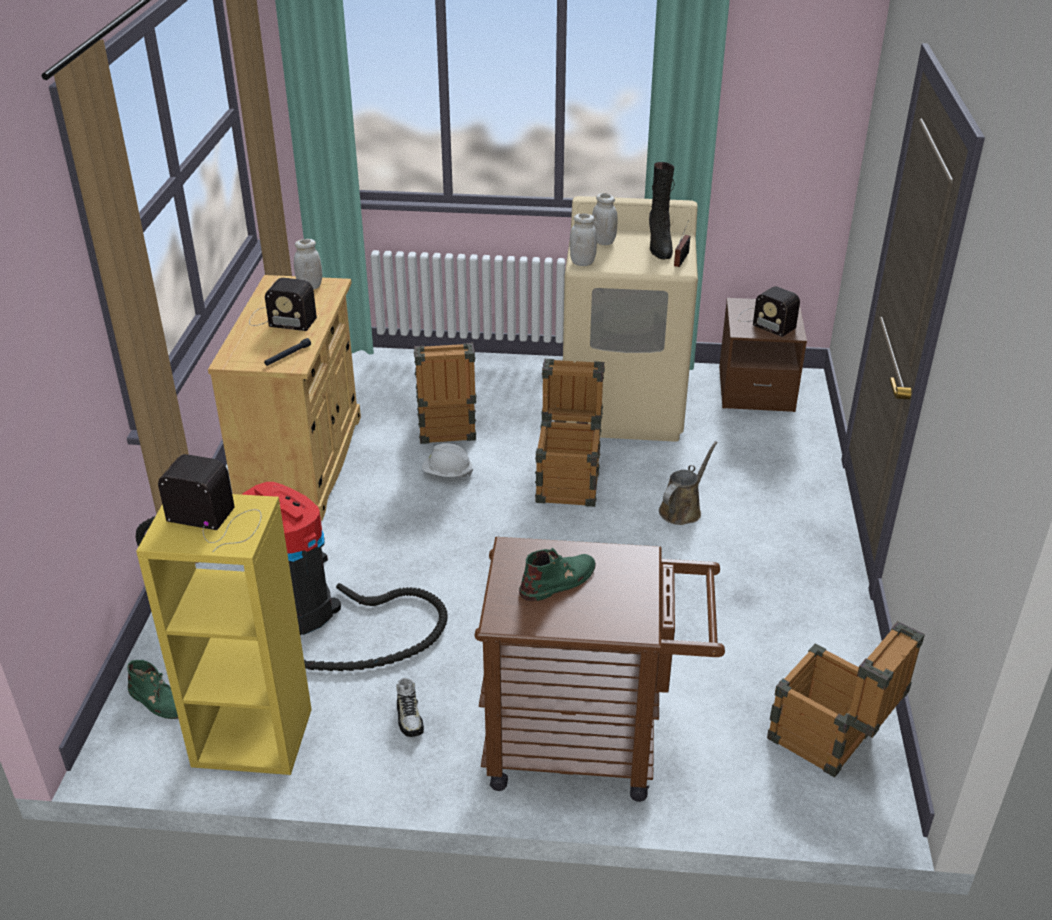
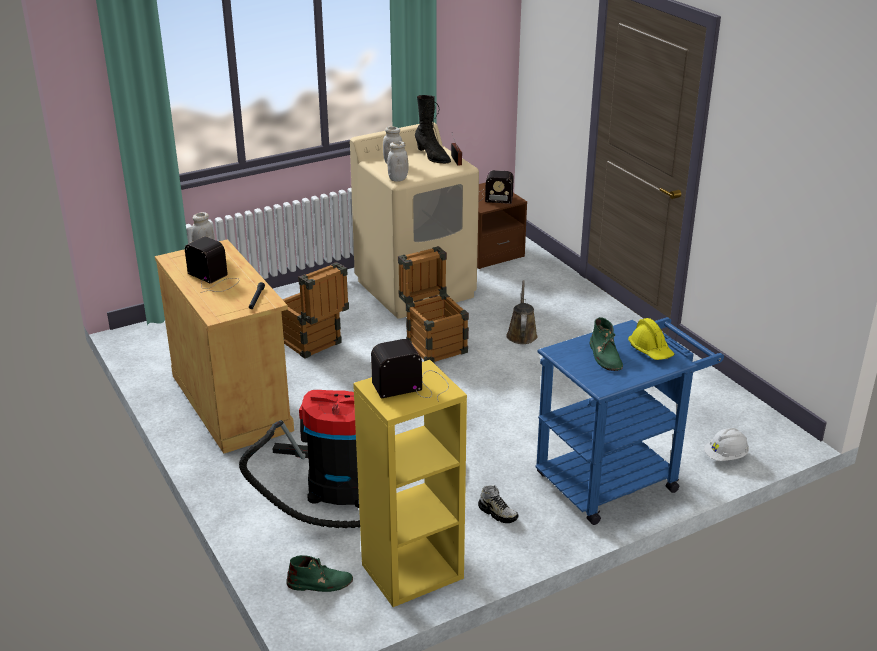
camera: 35 degrees left, 5 degrees down
radio [249,278,317,331] -> radio turned 120 degrees counterclockwise [185,236,239,293]
white hard hat [422,443,473,477] -> white hard hat moved to [704,428,749,461]
brown cart [475,537,725,802] -> blue cart [535,317,724,525]
green boot [519,548,596,601] -> green boot turned 150 degrees clockwise [590,317,623,371]
crate [767,621,925,778] -> none
none -> yellow hard hat [628,318,674,360]

